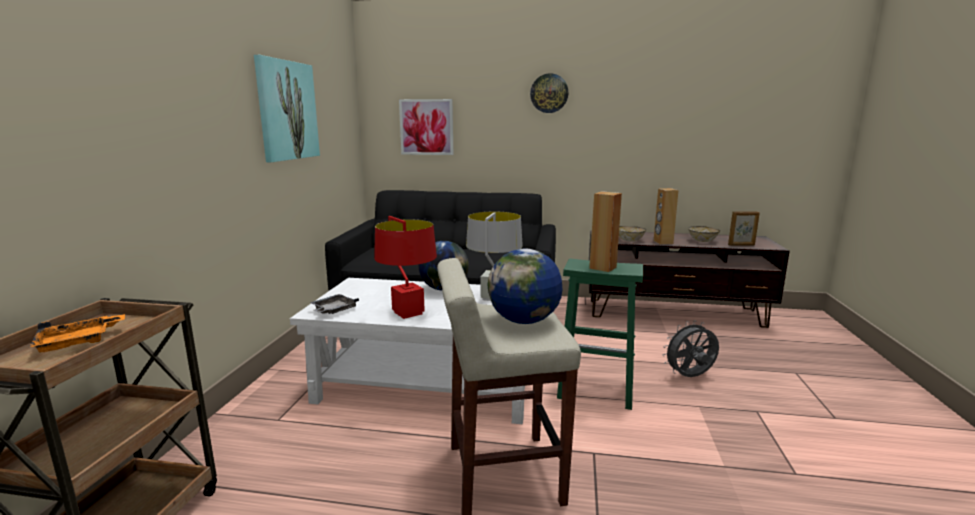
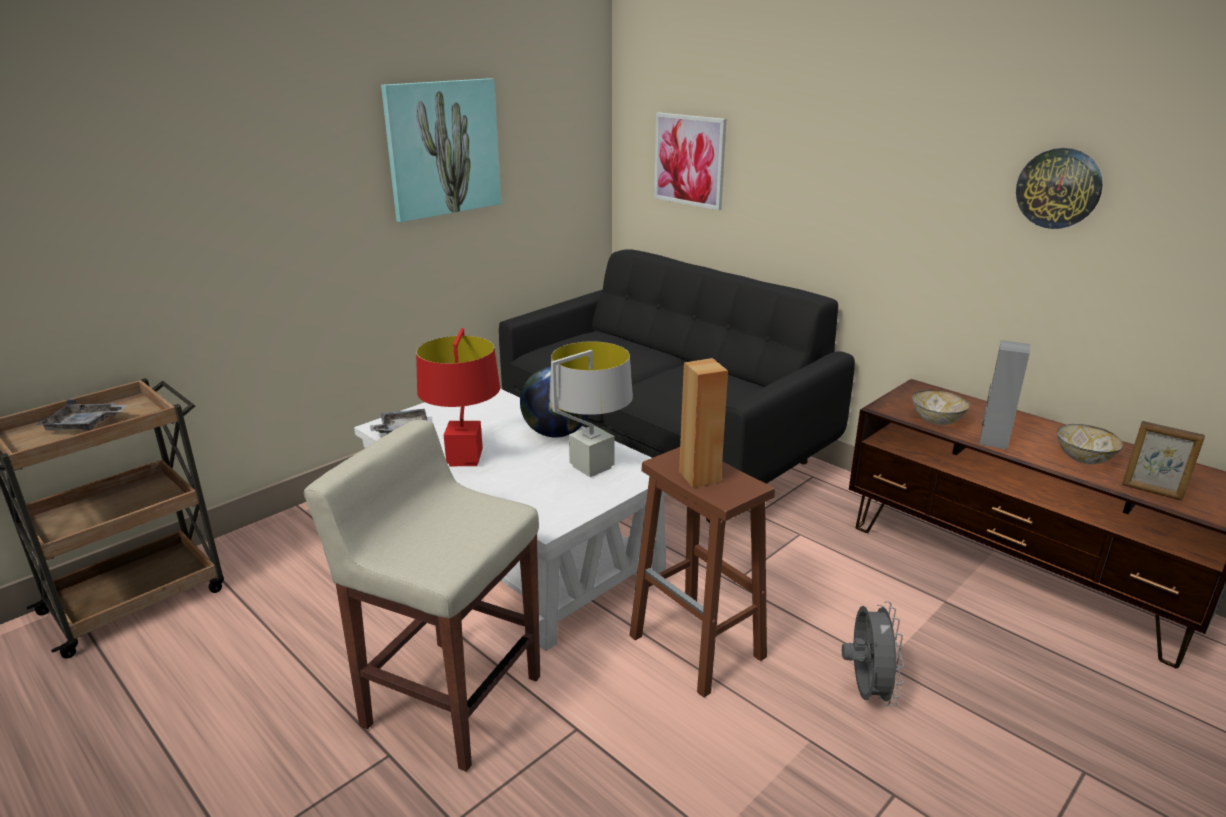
camera: 35 degrees right, 10 degrees up
orange tray [29,314,125,353] -> grey tray [36,399,128,430]
globe [488,249,563,324] -> none
wall clock [530,73,568,113] -> wall clock moved to [1016,148,1102,229]
green stool [557,259,643,410] -> brown stool [629,447,775,698]
brown speaker [654,188,678,244] -> grey speaker [979,340,1030,450]
grey fan [663,320,719,377] -> grey fan turned 75 degrees clockwise [842,601,904,706]

